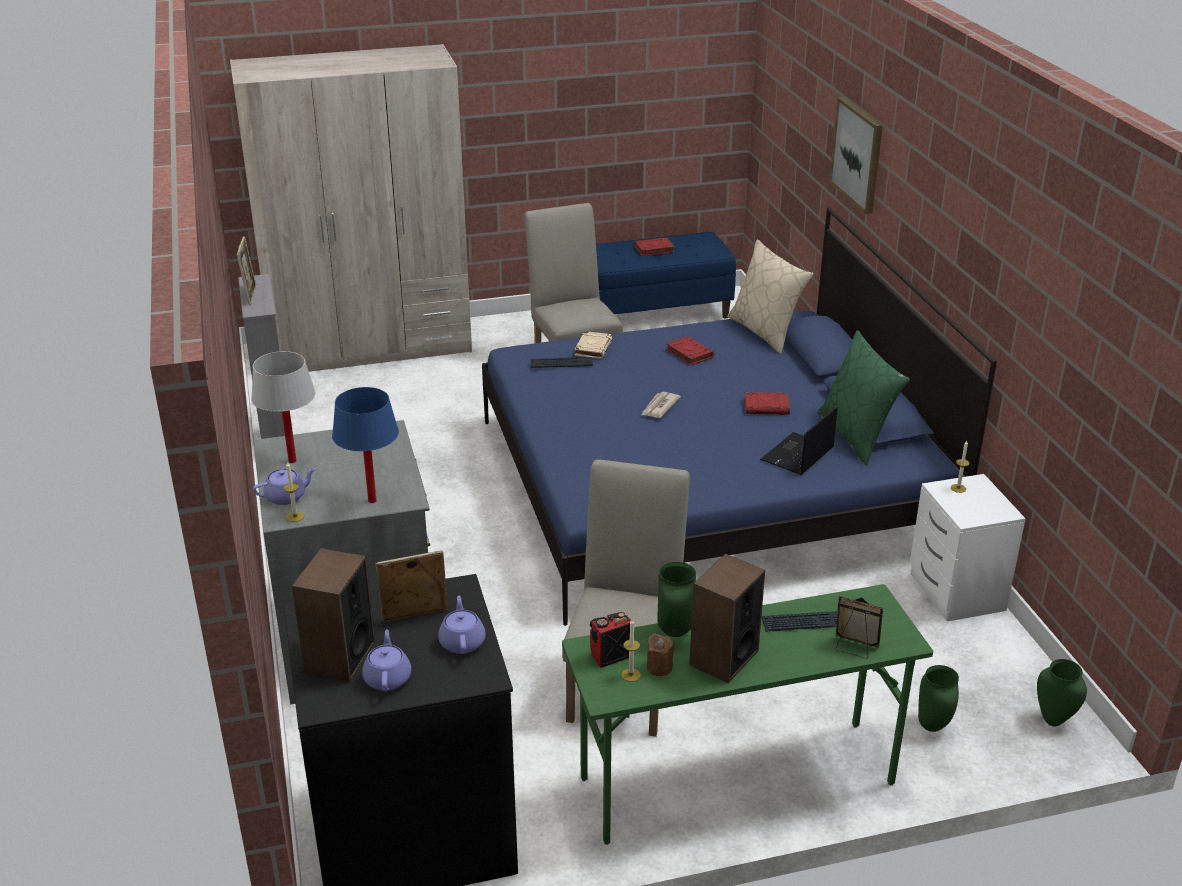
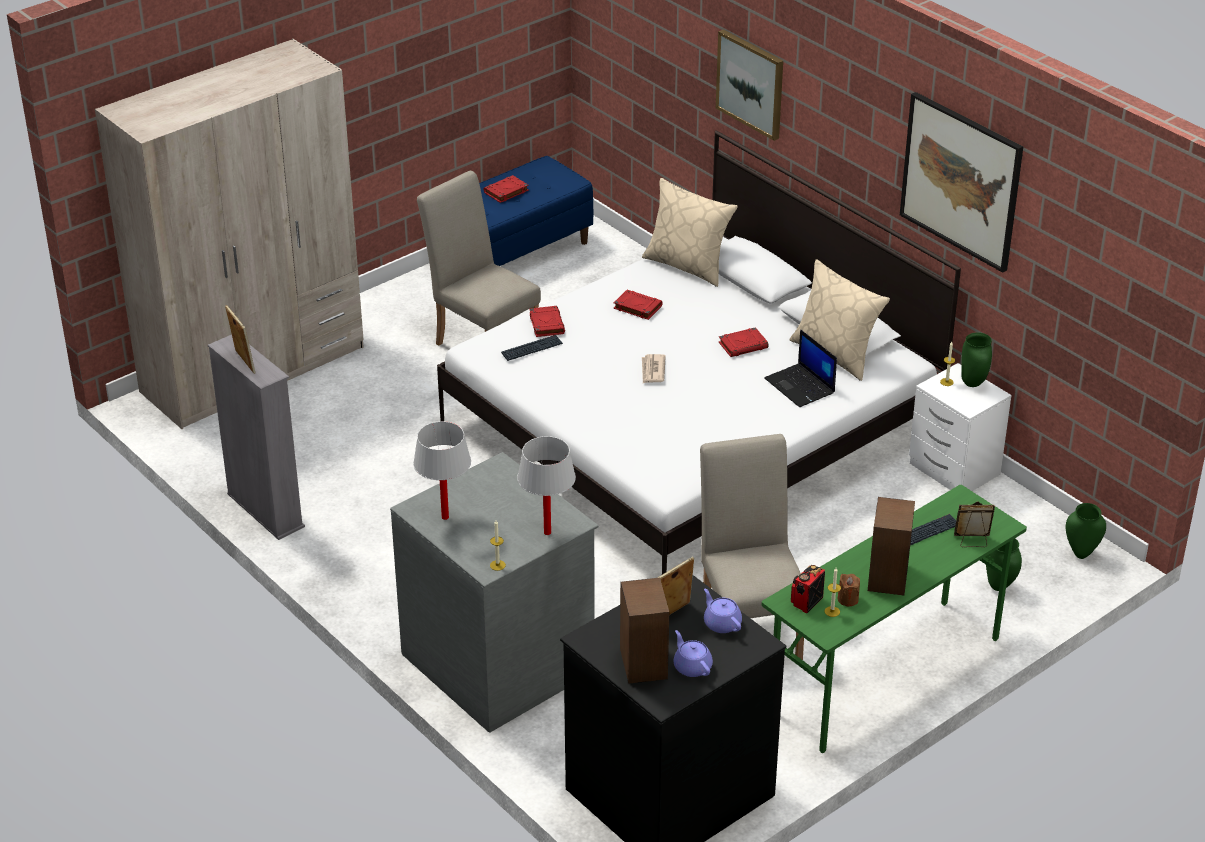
camera: 25 degrees left, 5 degrees up
purple teapot [253,468,317,505] -> none
blue table lamp [332,387,399,503] -> white table lamp [517,436,576,535]
blue bed [482,207,997,626] -> white bed [437,130,961,575]
beige book [575,331,613,359] -> red book [529,306,565,337]
green vase [657,562,696,637] -> green vase moved to [961,332,992,387]
laptop [760,407,837,475] -> laptop turned 45 degrees counterclockwise [764,329,837,407]
green pillow [817,330,910,466] -> beige pillow [789,259,890,381]
none -> picture [900,92,1024,273]

